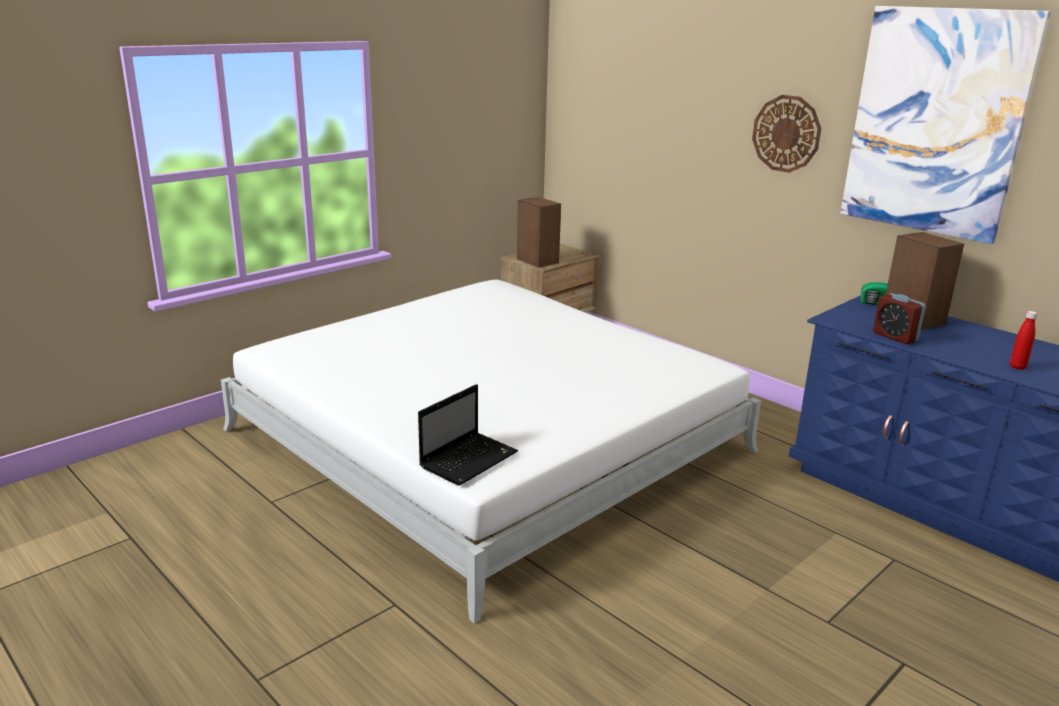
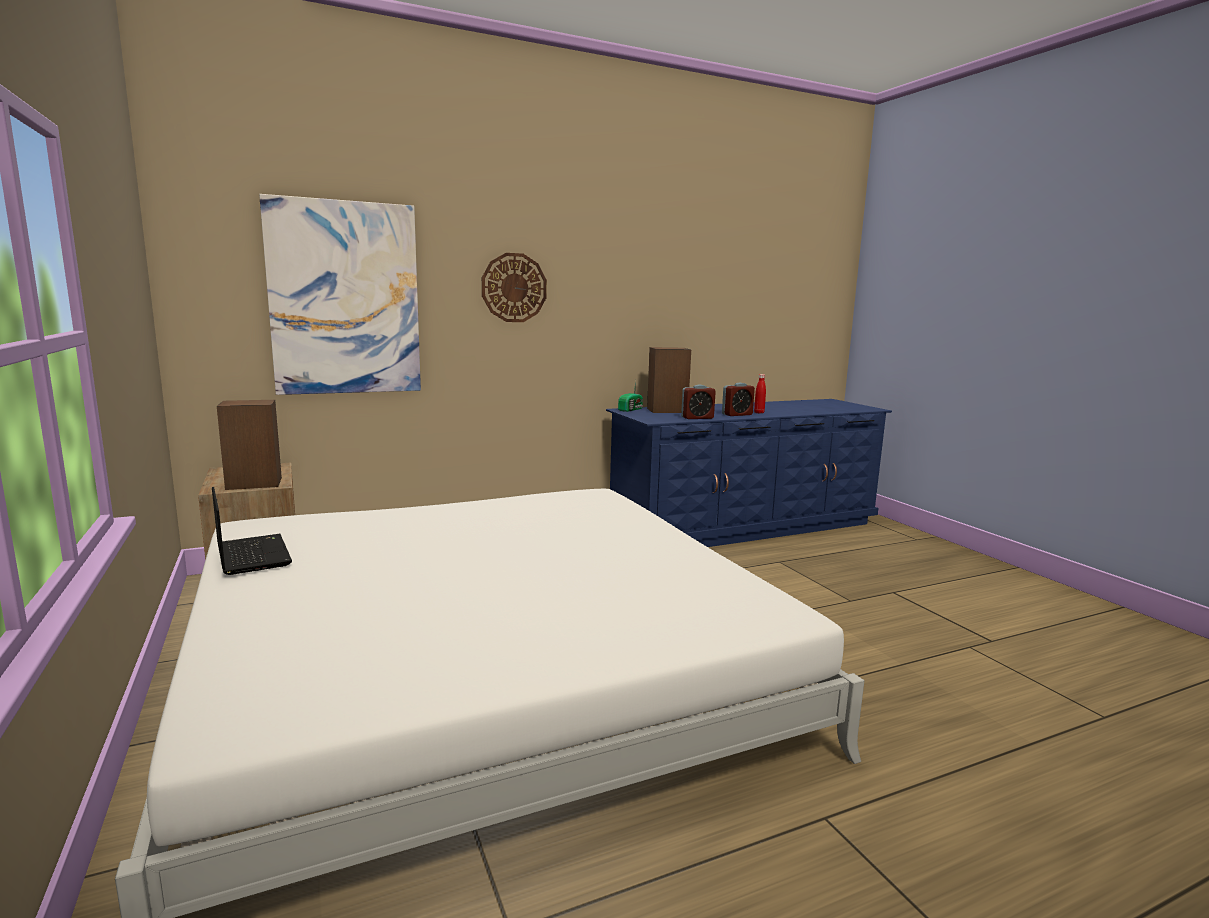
camera: 70 degrees left, 10 degrees down
laptop [418,384,518,485] -> laptop moved to [212,487,292,575]
picture [840,6,1051,244] -> picture moved to [259,194,421,395]
none -> alarm clock [722,382,755,416]

